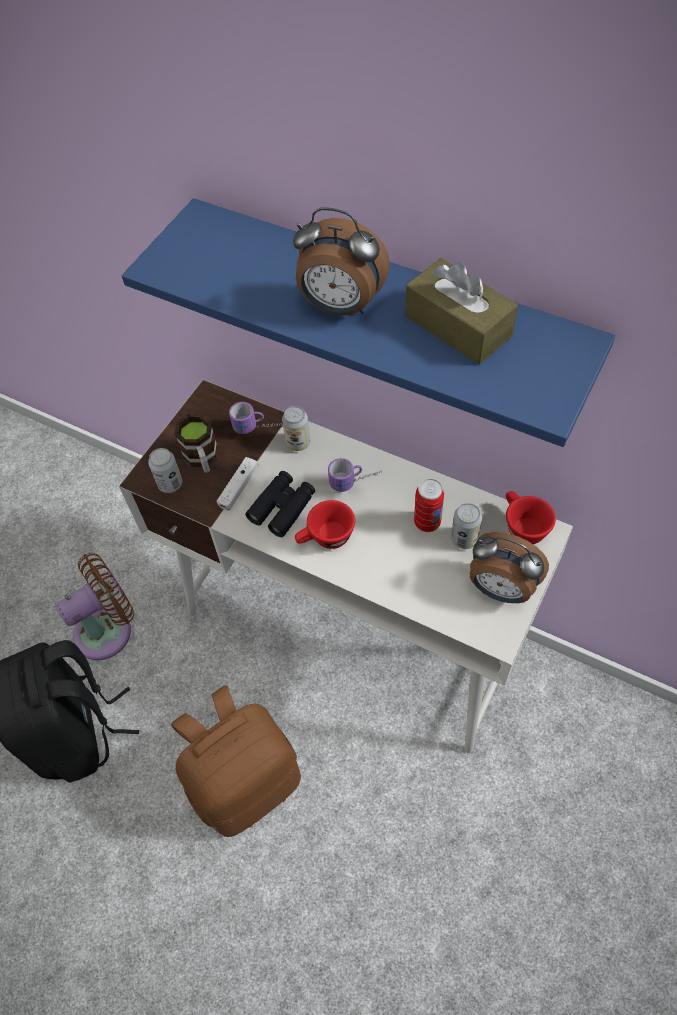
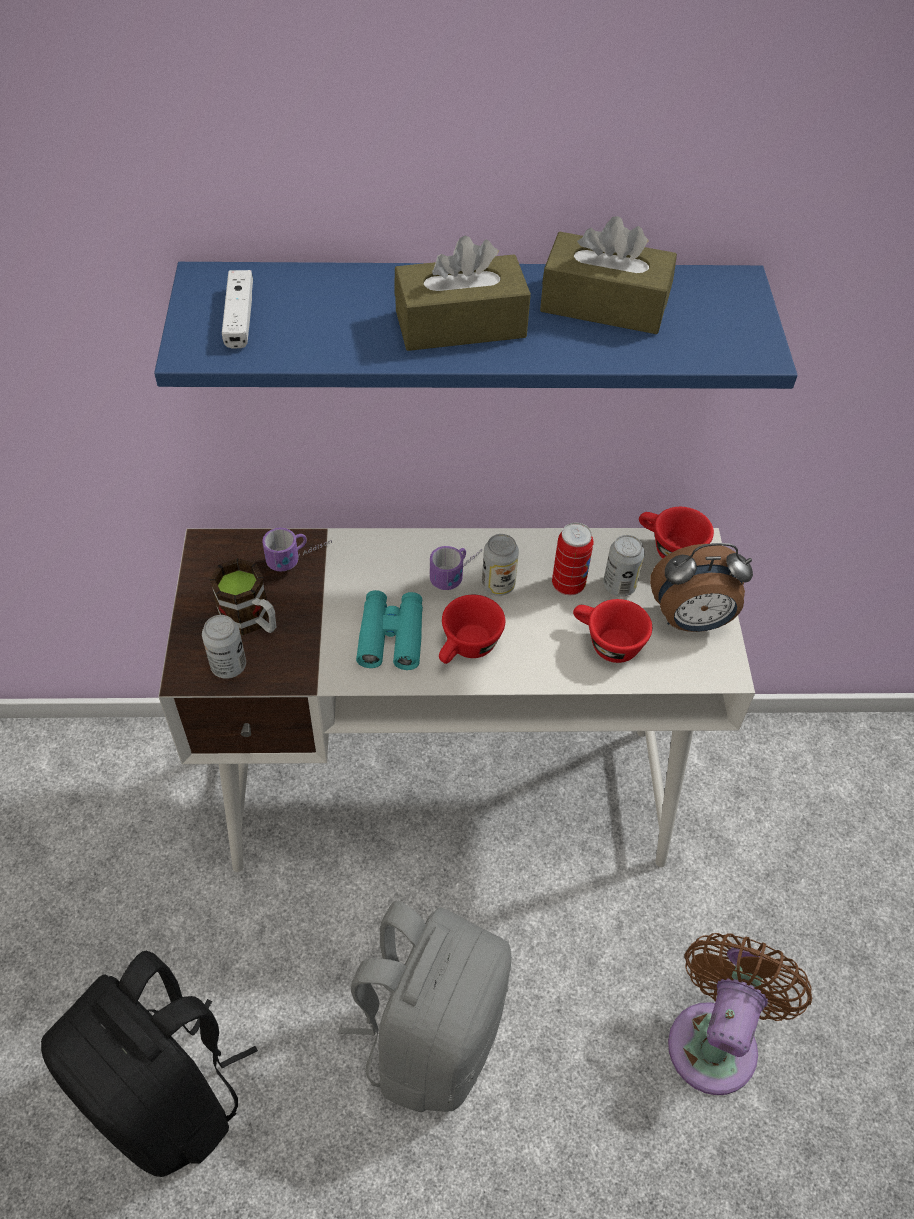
camera: 35 degrees left, 5 degrees down
brown fan [56,553,134,660] -> brown fan moved to [668,933,813,1095]
brown backpack [171,685,301,837] -> grey backpack [338,901,512,1112]
white game controller [217,457,258,511] -> white game controller moved to [222,270,253,348]
black binoculars [245,471,315,537] -> turquoise binoculars [356,590,423,670]
can [282,406,310,451] -> can moved to [482,534,519,596]
alarm clock [293,207,390,315] -> brown tissue box [394,236,531,351]
none -> red cup [573,599,652,663]

